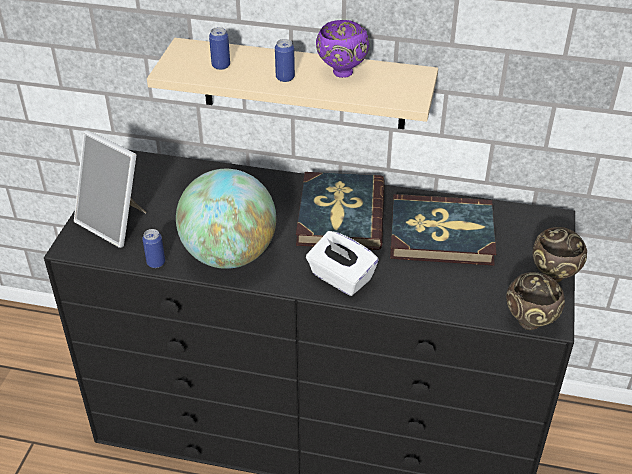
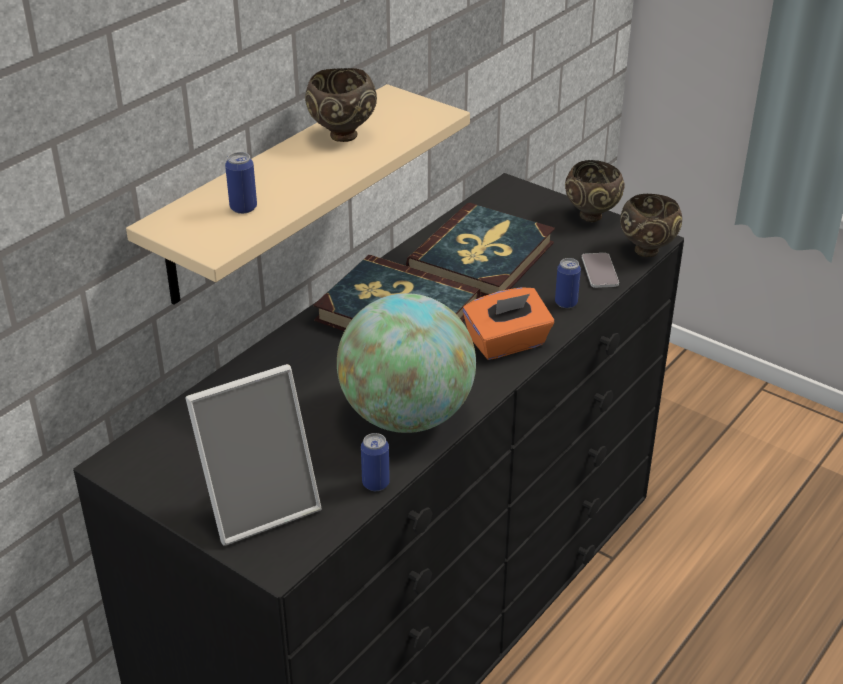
camera: 65 degrees left, 5 degrees down
can [275,39,295,82] -> can moved to [555,258,581,308]
white tissue box [306,231,379,296] -> orange tissue box [463,287,554,360]
purple bowl [316,20,369,78] -> brown bowl [305,68,377,142]
none -> phone [582,253,619,288]

